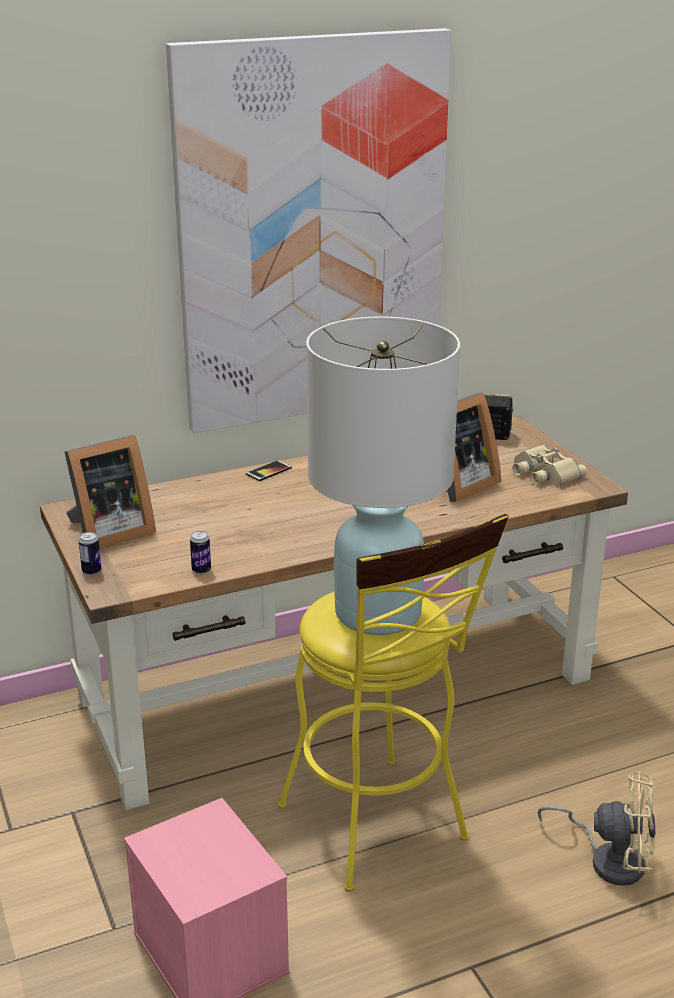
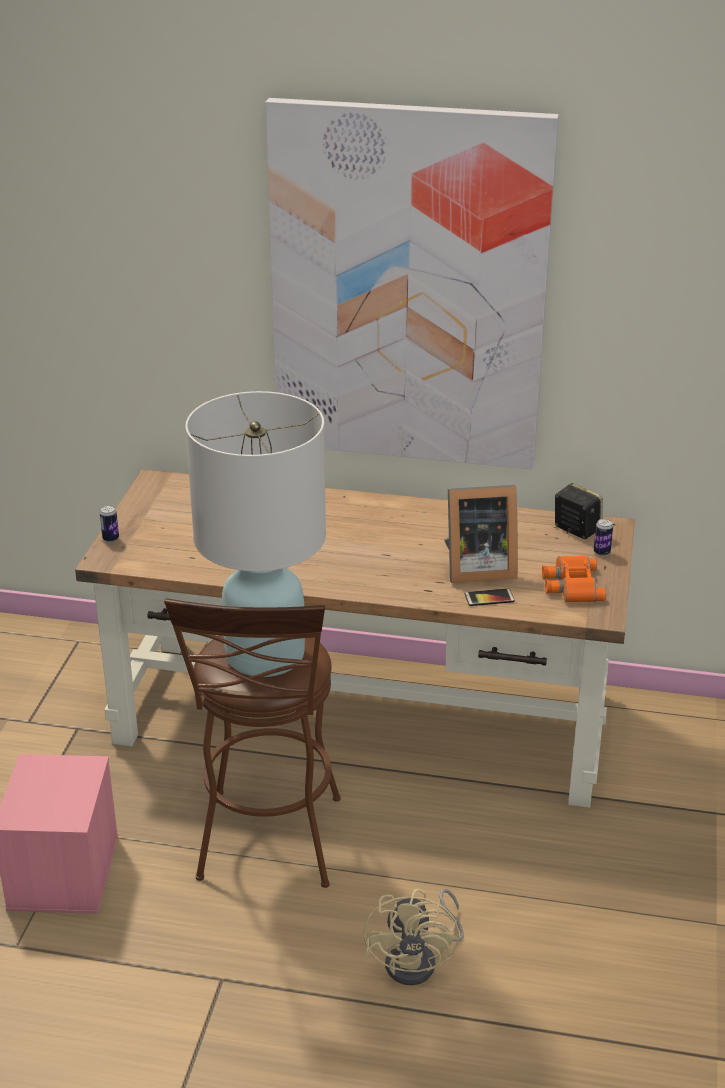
camera: 35 degrees right, 5 degrees up
picture frame [64,435,156,549] -> none
can [190,531,211,574] -> can moved to [594,519,613,556]
phone [246,460,292,481] -> phone moved to [464,588,515,606]
yellow stool [278,514,509,892] -> brown stool [164,598,341,888]
beige binoculars [512,444,587,487] -> orange binoculars [542,556,606,602]
beige fan [538,772,656,886] -> beige fan turned 45 degrees clockwise [363,889,464,985]

